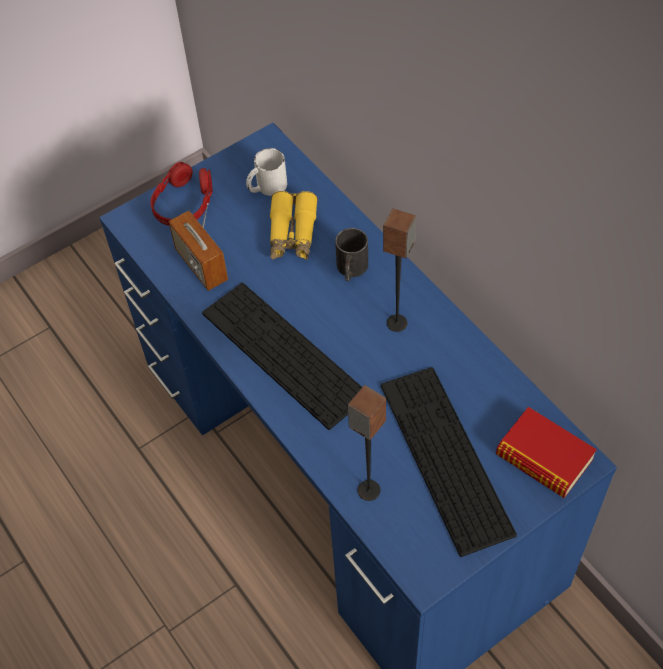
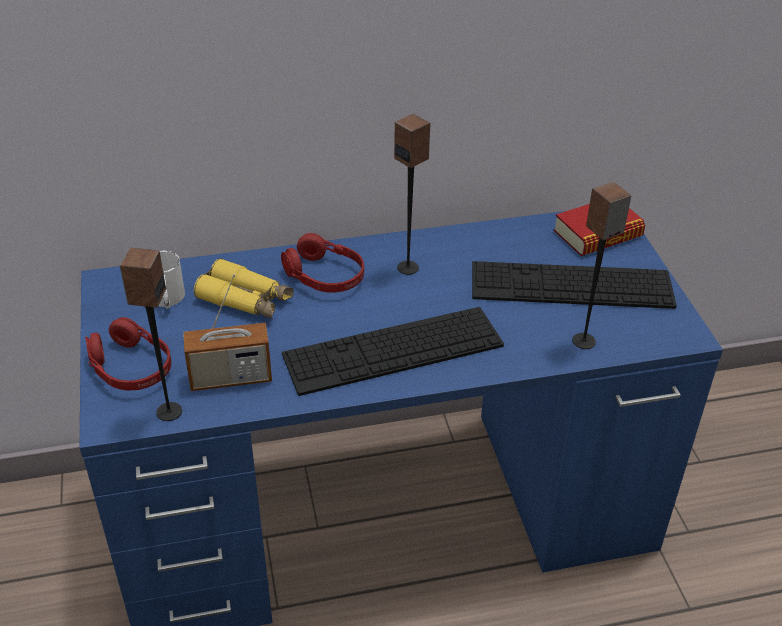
camera: 70 degrees left, 15 degrees down
black mug [335,228,368,281] -> red headphones [281,233,364,293]
none -> speaker [120,248,182,421]

